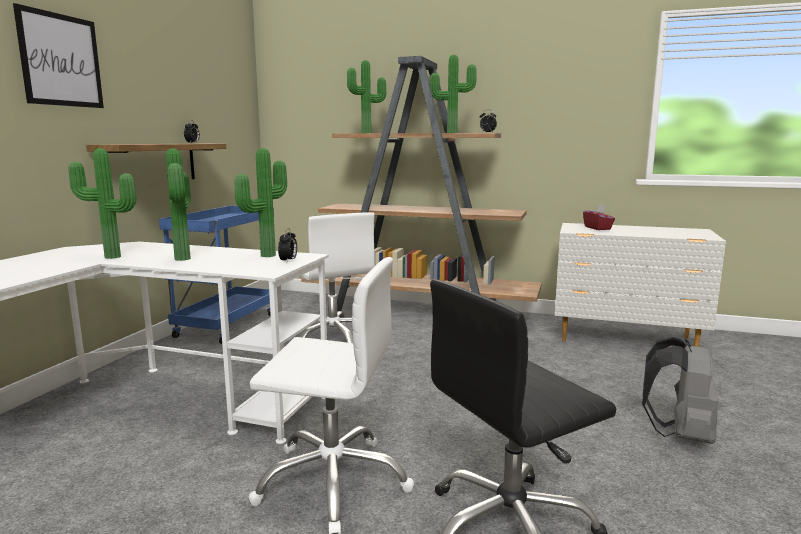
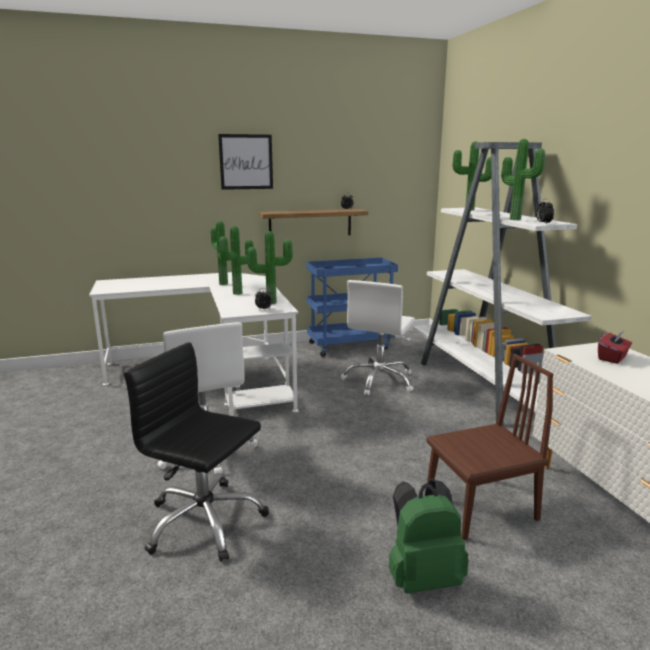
camera: 55 degrees right, 5 degrees up
brown bookcase [301,56,542,311] -> white bookcase [413,142,592,426]
grey backpack [642,337,718,444] -> green backpack [389,478,469,594]
none -> brown chair [427,354,553,540]

